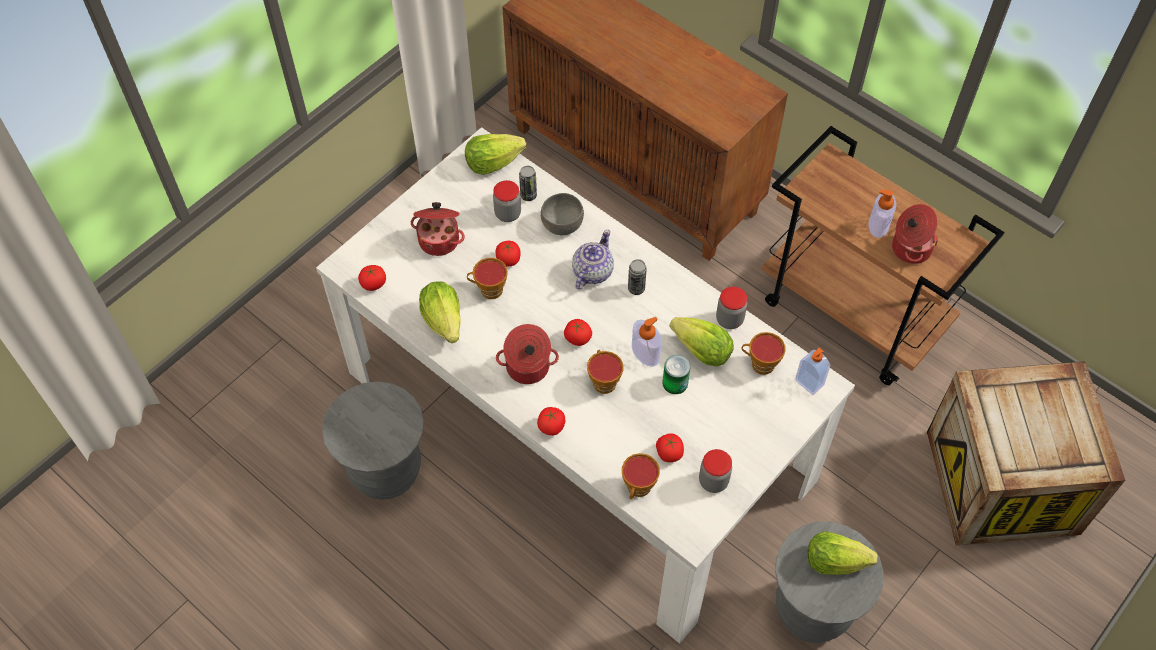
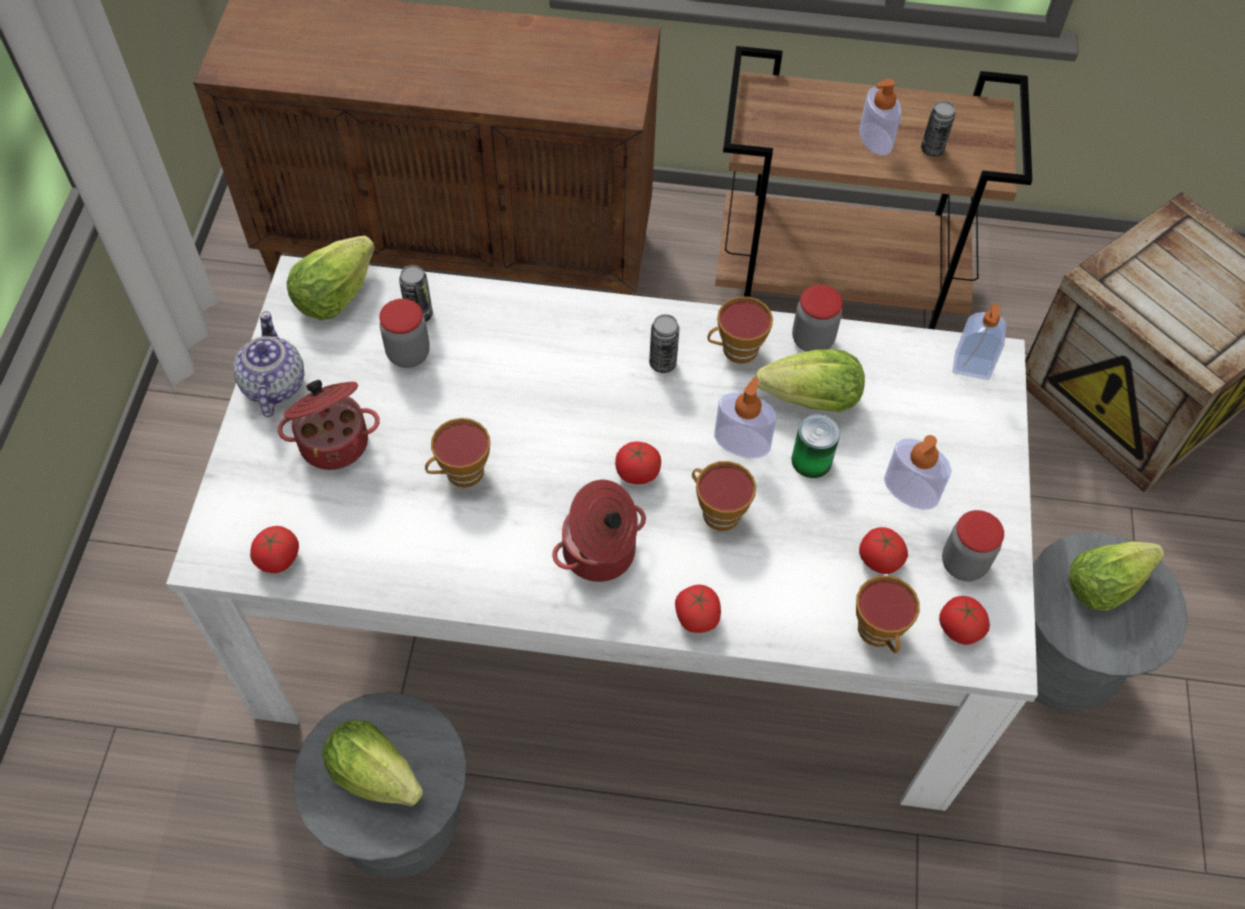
camera: 35 degrees left, 0 degrees up
lettuce [419,281,461,343] -> lettuce moved to [322,720,423,806]
tomato [496,241,521,266] -> tomato moved to [939,596,990,645]
grey bowl [541,193,584,235] -> none
teapot [572,230,614,290] -> teapot moved to [233,311,305,418]
cup [742,332,786,375] -> cup moved to [707,297,773,363]
cooking pot [892,204,938,264] -> can [921,101,955,157]
none -> soap dispenser [884,435,952,510]

